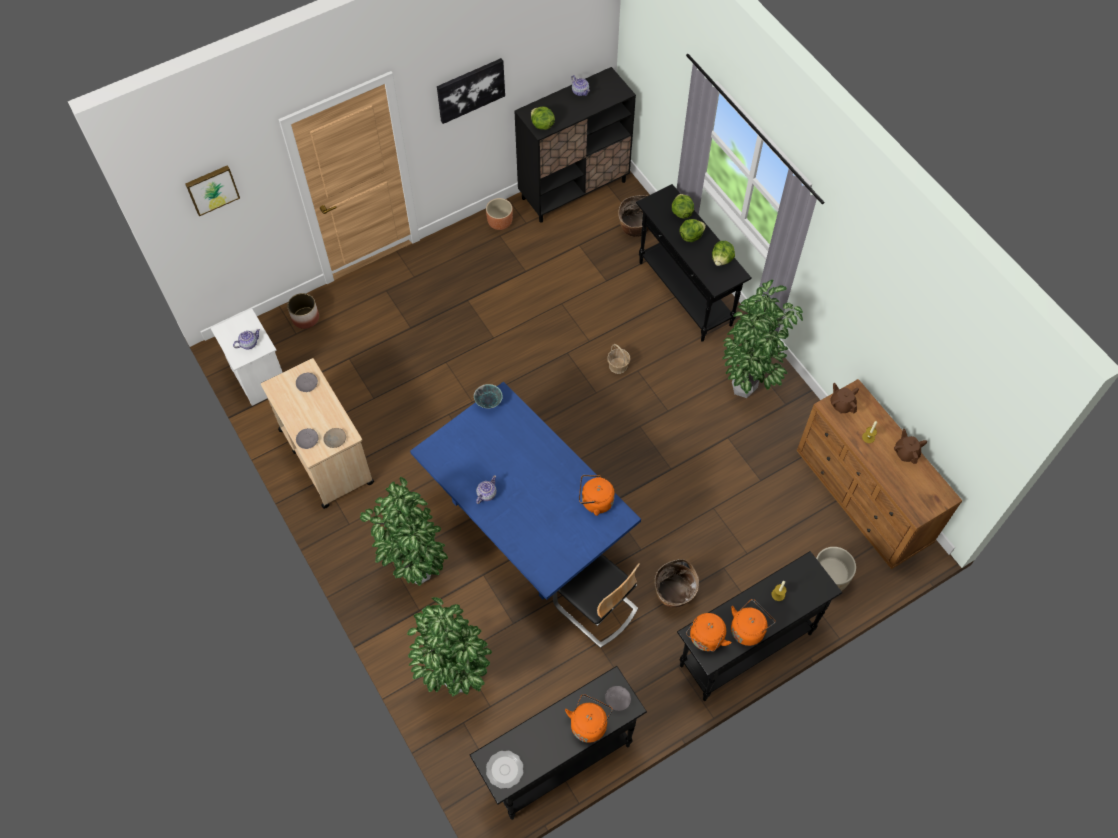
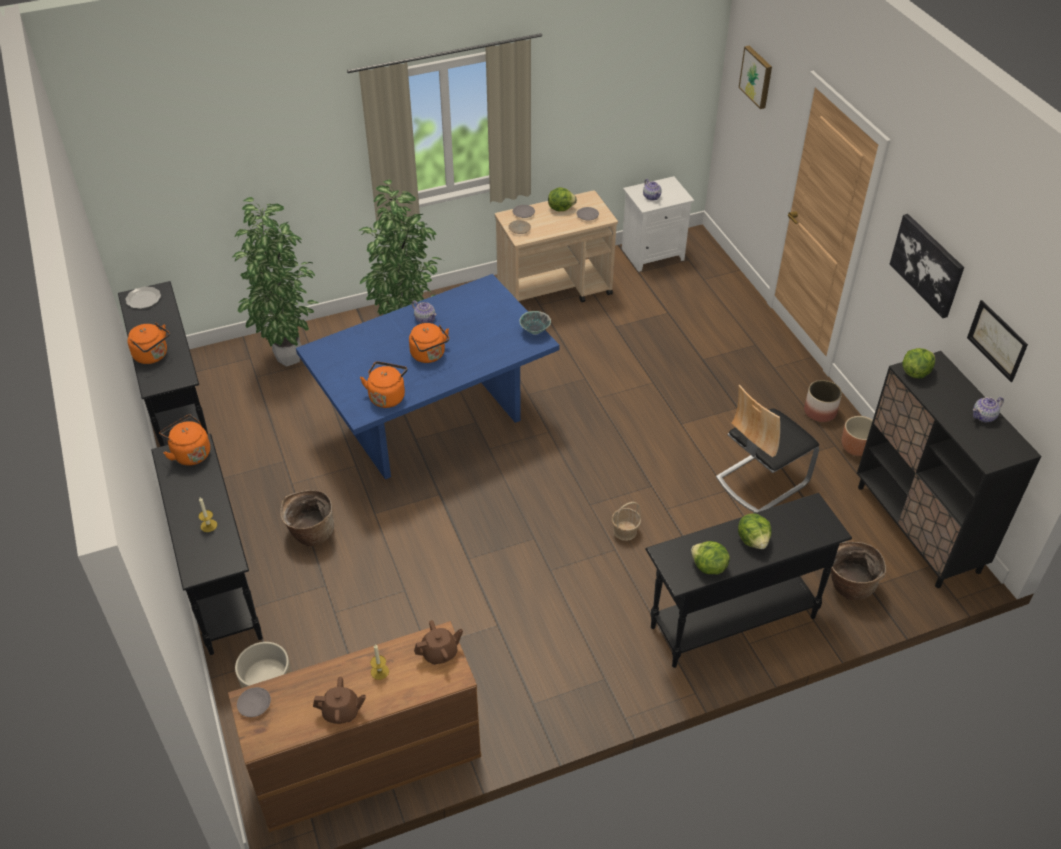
camera: 100 degrees right, 15 degrees down
planter [287,293,319,329] -> planter moved to [804,380,842,422]
chair [553,554,640,648] -> chair moved to [716,385,819,513]
grey plate [605,686,631,711] -> grey plate moved to [237,687,271,717]
lettuce [672,194,694,218] -> lettuce moved to [548,187,577,211]
potted plant [722,280,803,398] -> none
orange kettle [731,599,775,646] -> orange kettle moved to [409,323,449,363]
none -> picture [967,300,1028,382]

